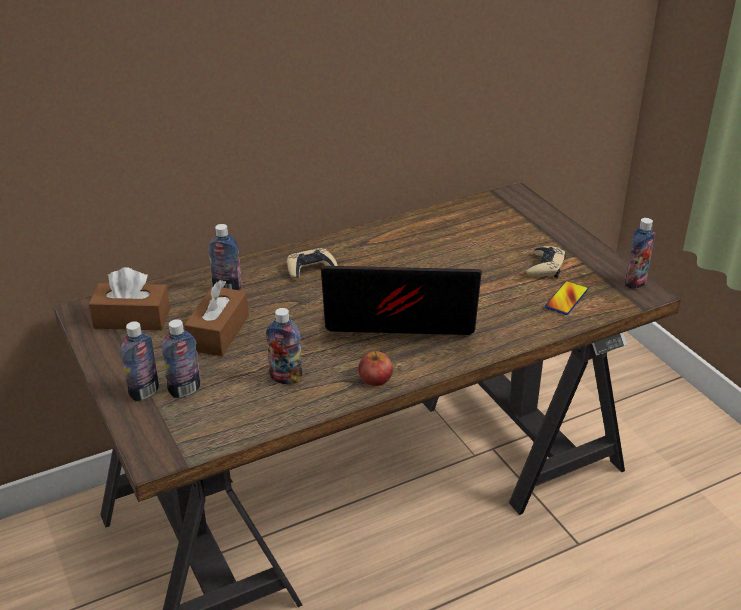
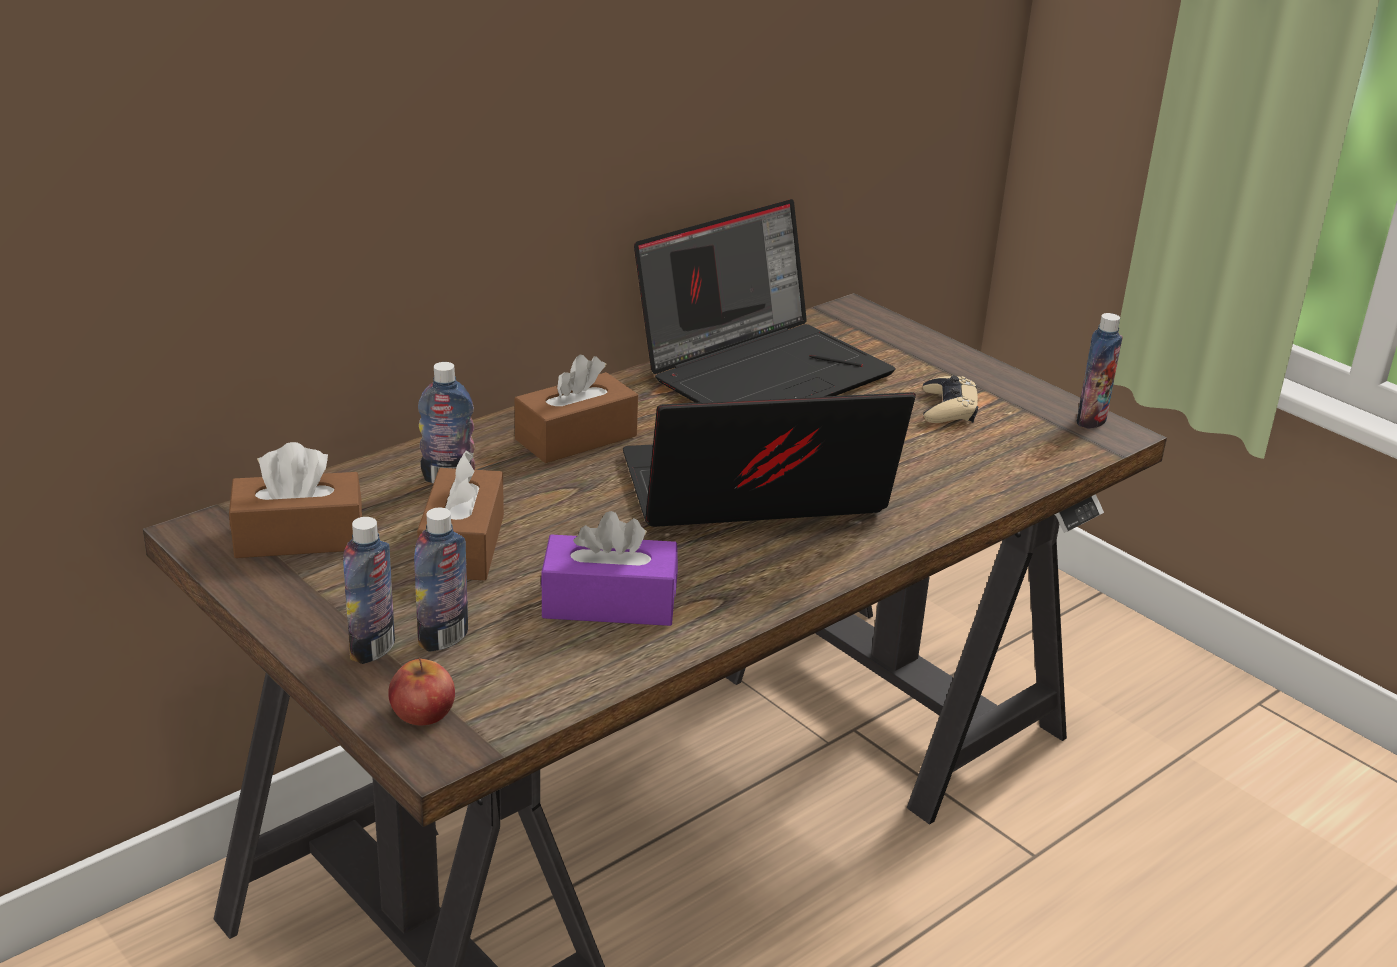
camera: 15 degrees left, 5 degrees down
bottle [266,308,303,384] -> purple tissue box [541,511,678,626]
beige game controller [287,248,338,280] -> brown tissue box [515,355,638,463]
apple [358,351,393,386] -> apple moved to [388,657,455,725]
phone [545,281,589,315] -> none
none -> laptop [634,199,896,403]

